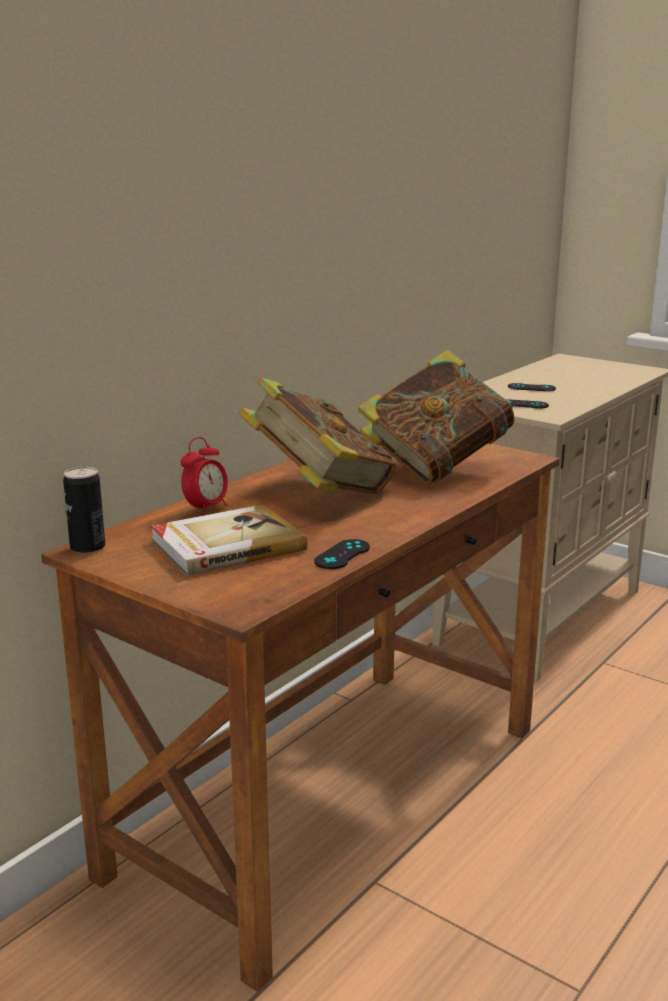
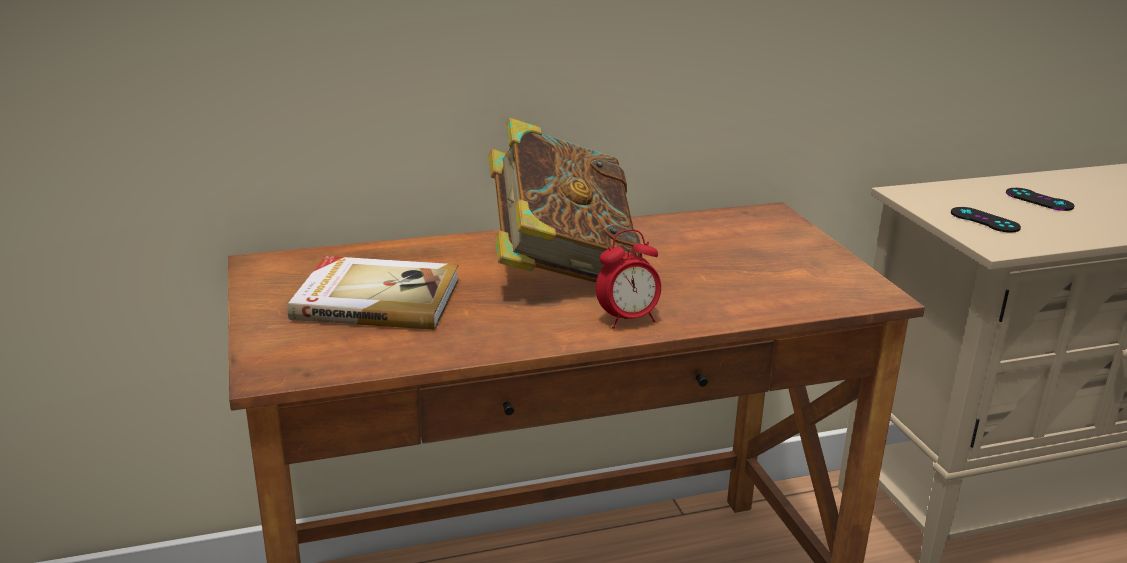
camera: 35 degrees right, 5 degrees up
can [63,467,105,554] -> none
alarm clock [180,437,228,515] -> alarm clock moved to [596,229,661,328]
black game controller [314,539,370,569] -> none
book [358,350,515,485] -> none

